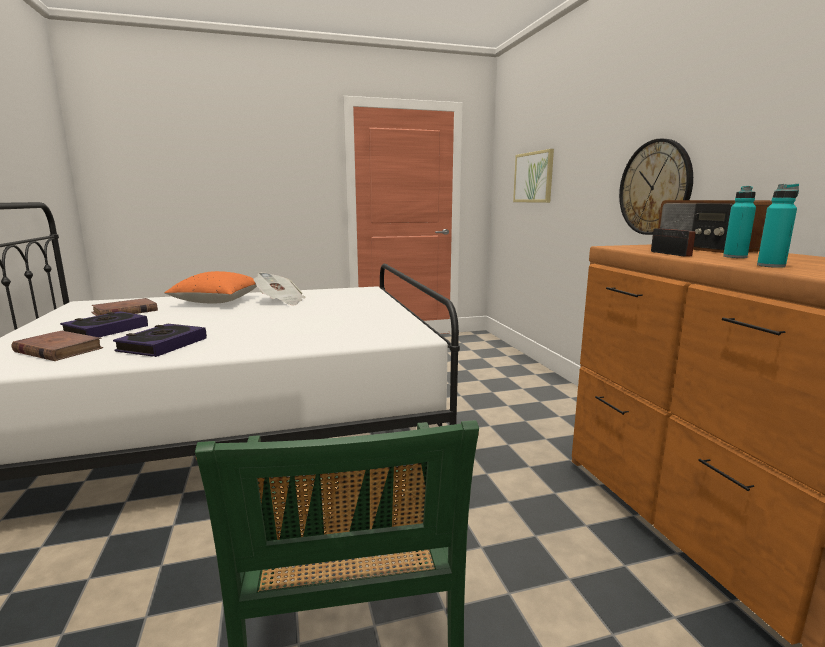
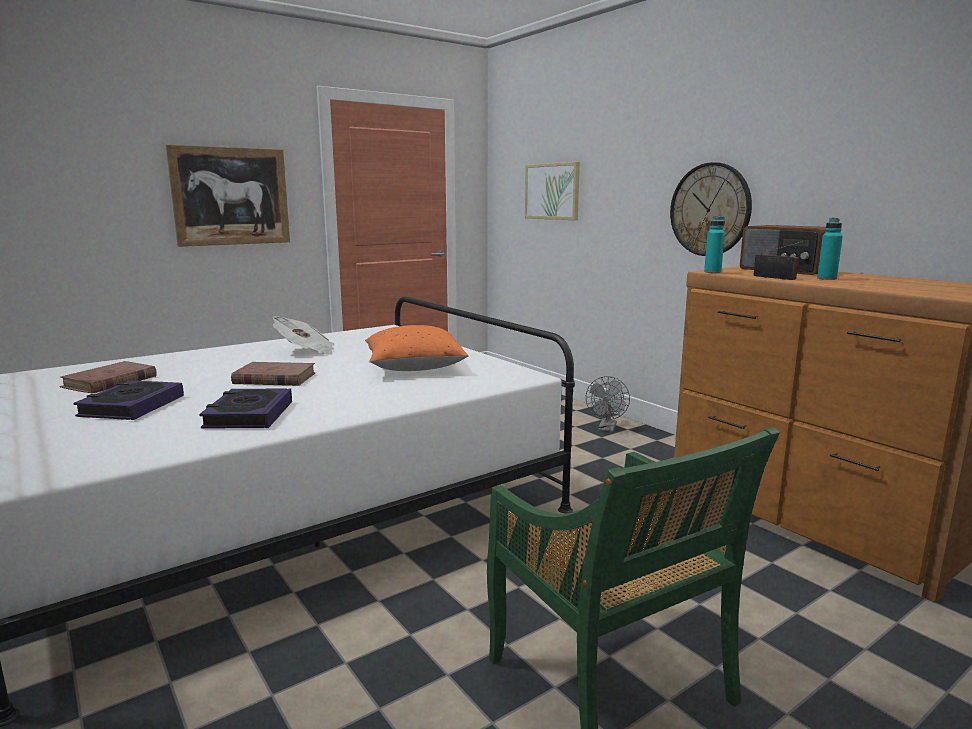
camera: 20 degrees left, 0 degrees up
brown book [11,331,103,361] -> brown book moved to [231,362,315,386]
orange pillow [164,271,257,303] -> orange pillow moved to [365,325,469,371]
turquoise bottle [757,184,799,268] -> turquoise bottle moved to [704,216,725,273]
none -> picture [166,145,290,247]
none -> grey fan [586,376,630,432]

